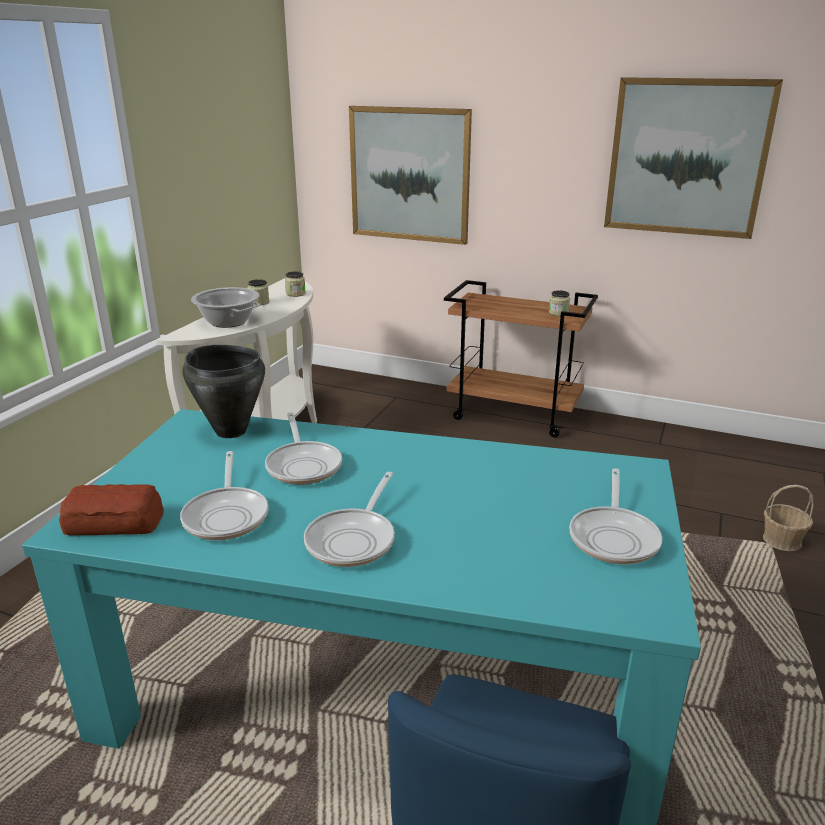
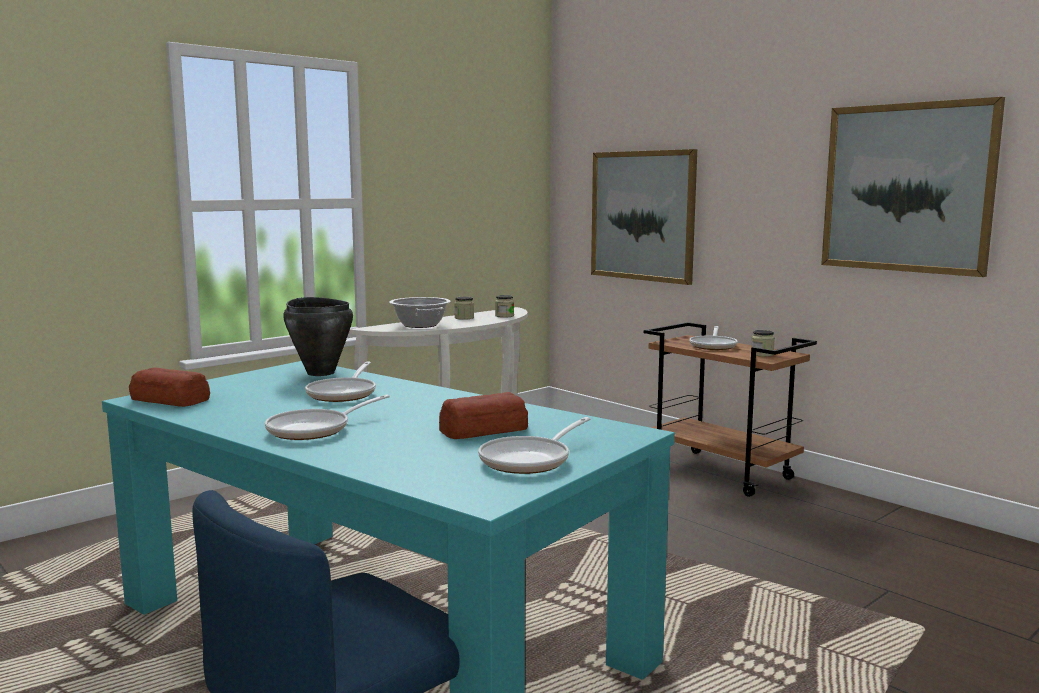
camera: 25 degrees right, 15 degrees down
frying pan [180,451,269,540] -> frying pan moved to [689,326,738,350]
basket [763,485,814,551] -> none
none -> bread [439,392,528,439]

